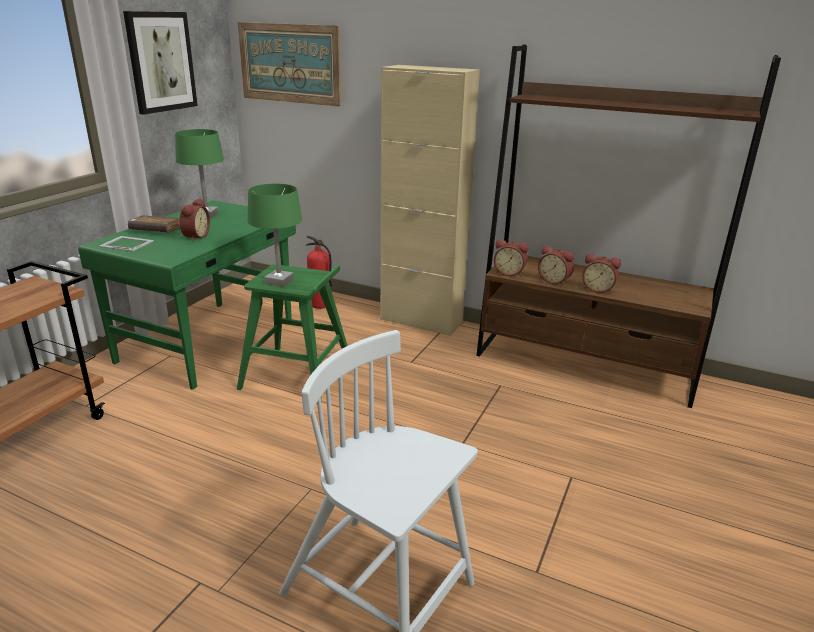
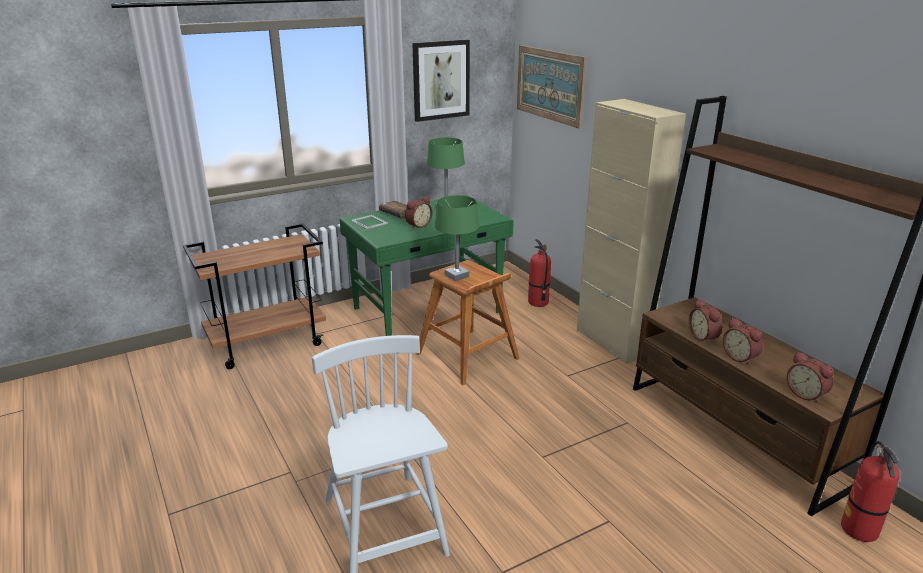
camera: 35 degrees right, 0 degrees up
green stool [237,264,347,403] -> brown stool [416,260,519,385]
alarm clock [494,239,529,276] -> alarm clock moved to [787,352,834,404]
none -> fire extinguisher [841,441,900,542]

